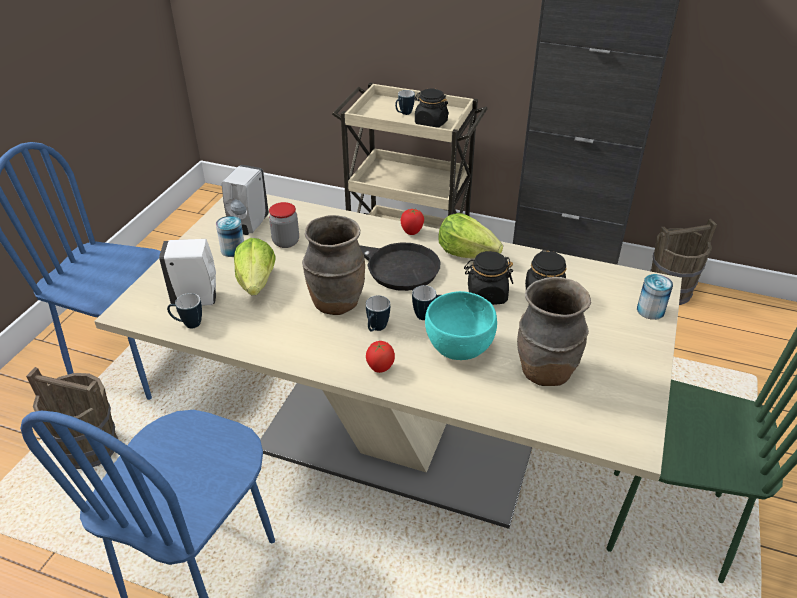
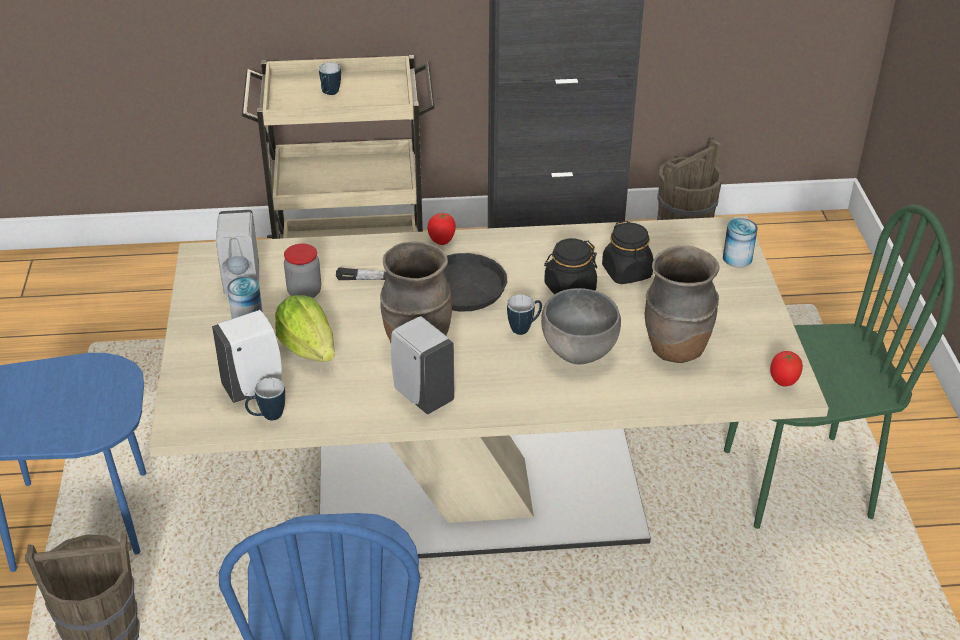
camera: 25 degrees left, 0 degrees up
mug [366,295,390,332] -> none
tomato [366,341,395,373] -> tomato moved to [770,351,803,387]
black jar [414,89,449,128] -> none
turquoise bowl [425,291,497,360] -> grey bowl [541,288,621,364]
lettuce [438,213,503,258] -> none
none -> white soap dispenser [391,316,455,414]

